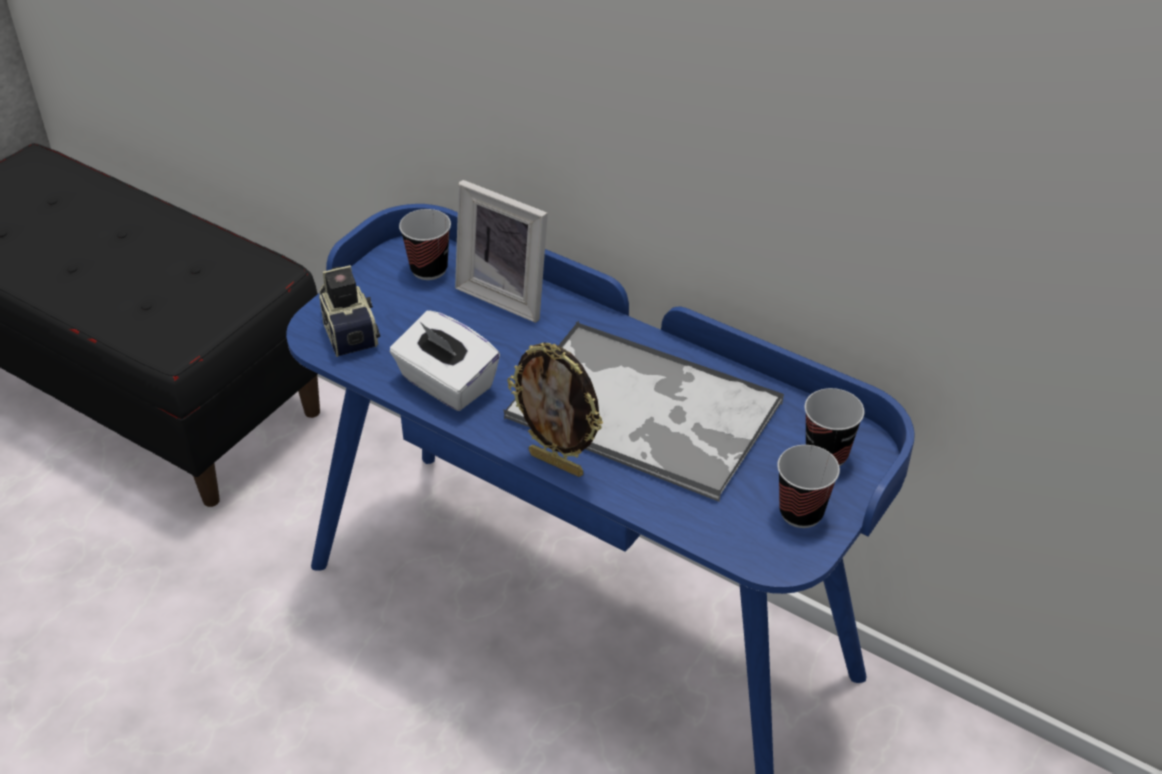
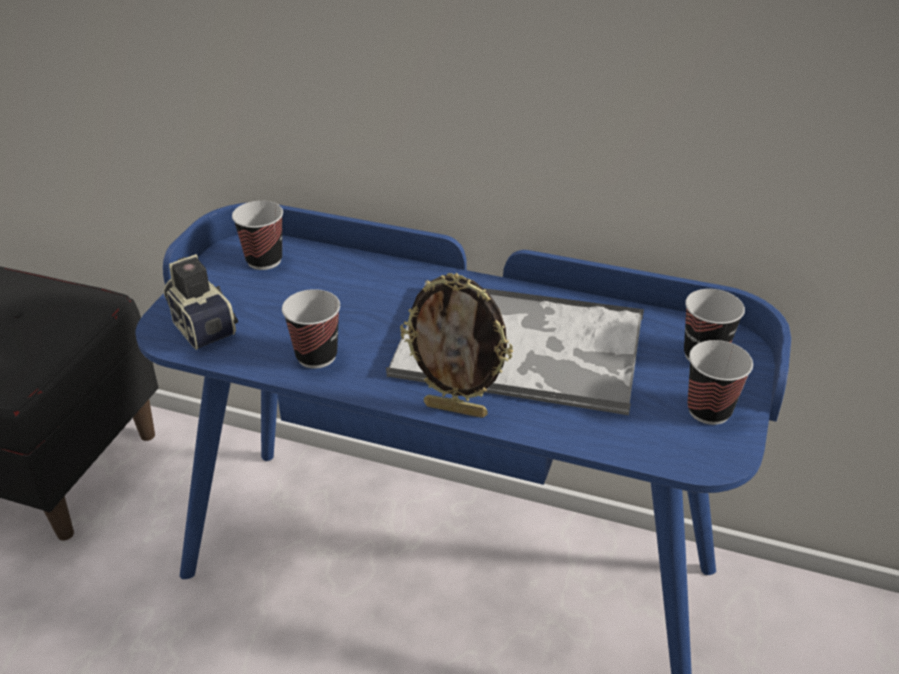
camera: 15 degrees left, 5 degrees down
white tissue box [390,310,500,411] -> cup [282,289,340,369]
picture frame [455,180,548,323] -> none

